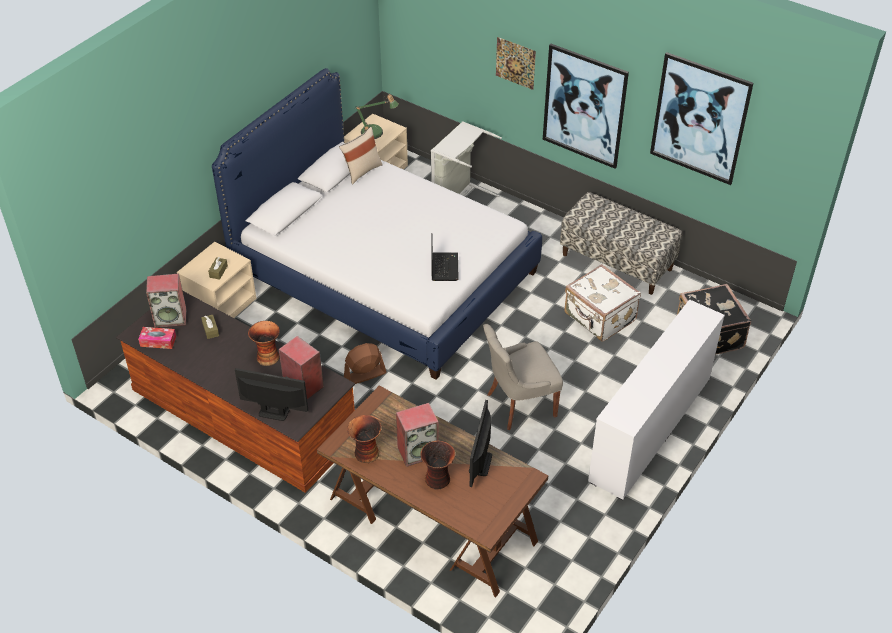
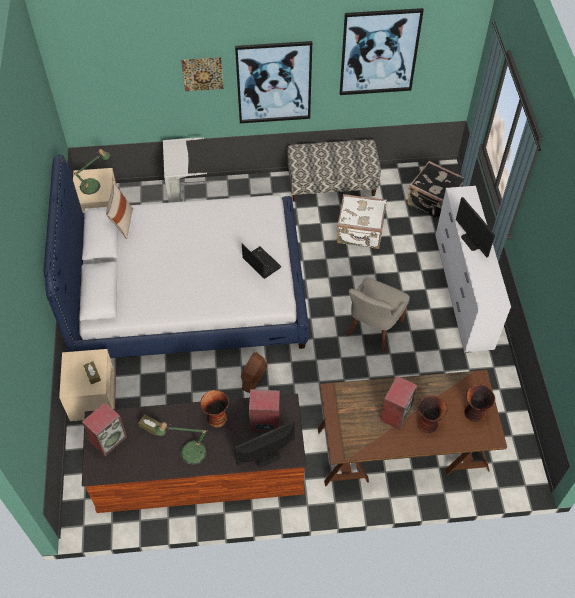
camera: 40 degrees left, 10 degrees up
tissue box [138,327,176,349] -> none
vase [347,415,381,463] -> vase moved to [465,385,495,422]
monitor [469,400,492,487] -> monitor moved to [456,197,495,257]
none -> table lamp [155,422,207,465]

